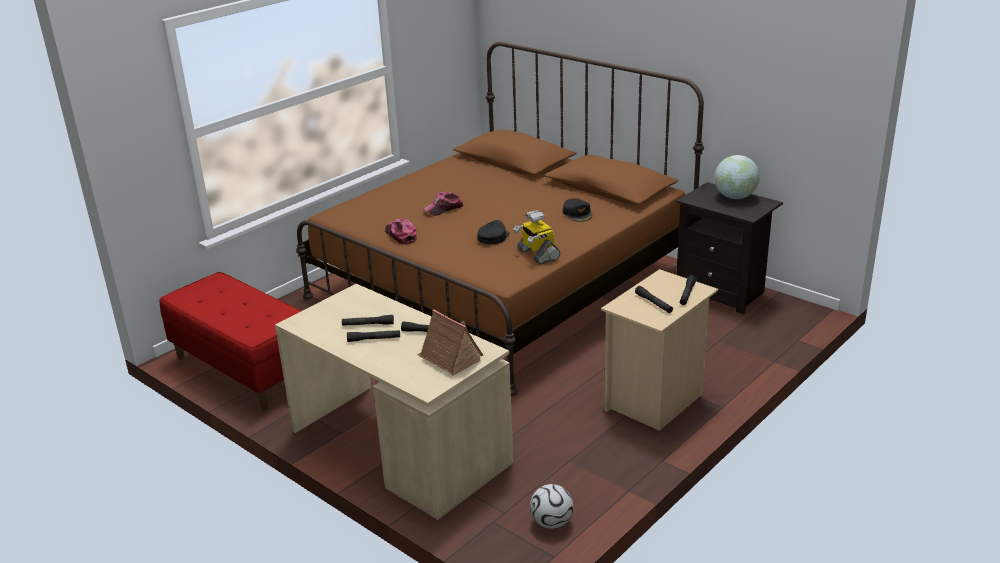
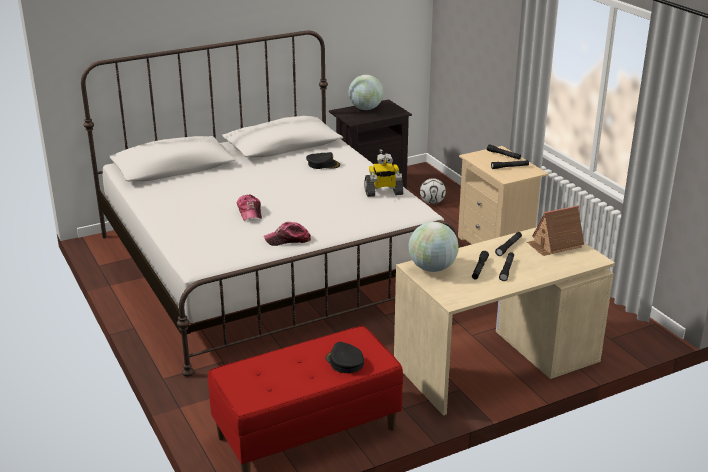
camera: 70 degrees left, 0 degrees up
brown bed [296,42,704,396] -> white bed [81,30,456,377]
black cap [477,220,510,244] -> black cap moved to [325,342,364,373]
football [530,484,573,529] -> football moved to [420,178,446,204]
none -> globe [409,222,459,272]

